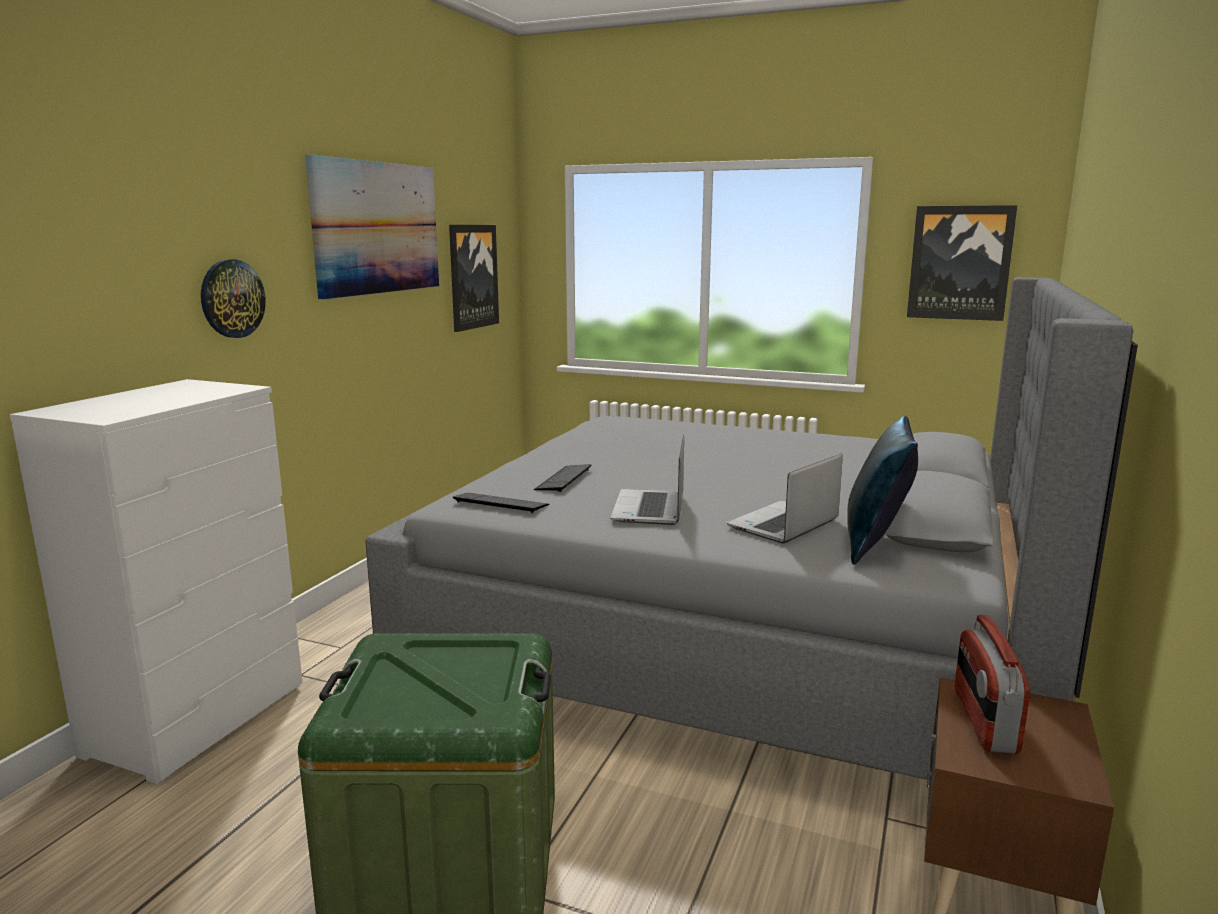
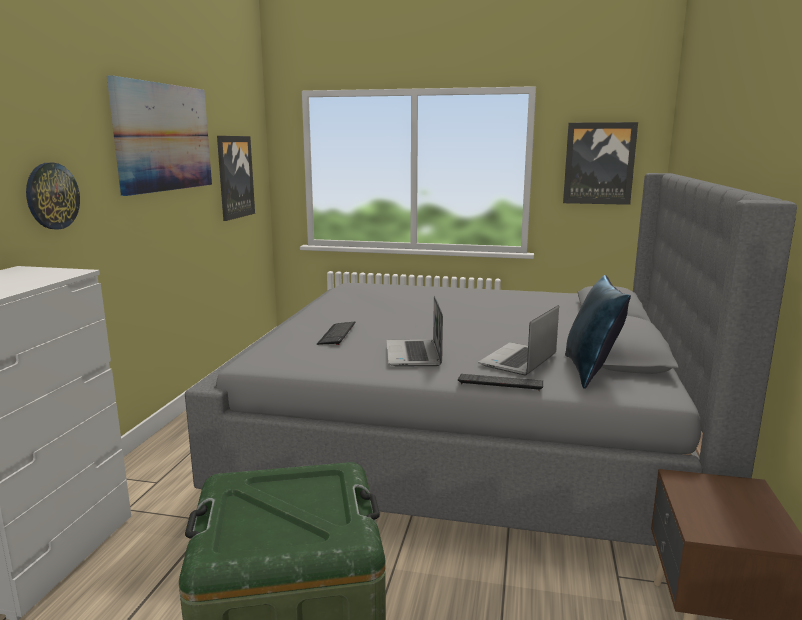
camera: 10 degrees left, 0 degrees up
keyboard [453,493,549,513] -> keyboard moved to [458,374,543,391]
radio [955,615,1030,754] -> none

